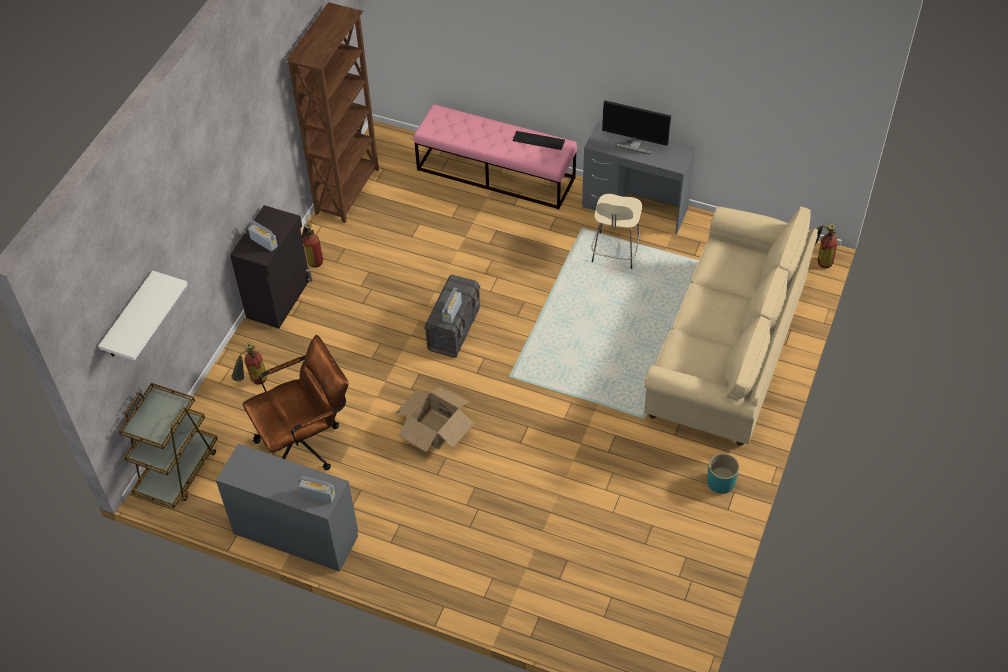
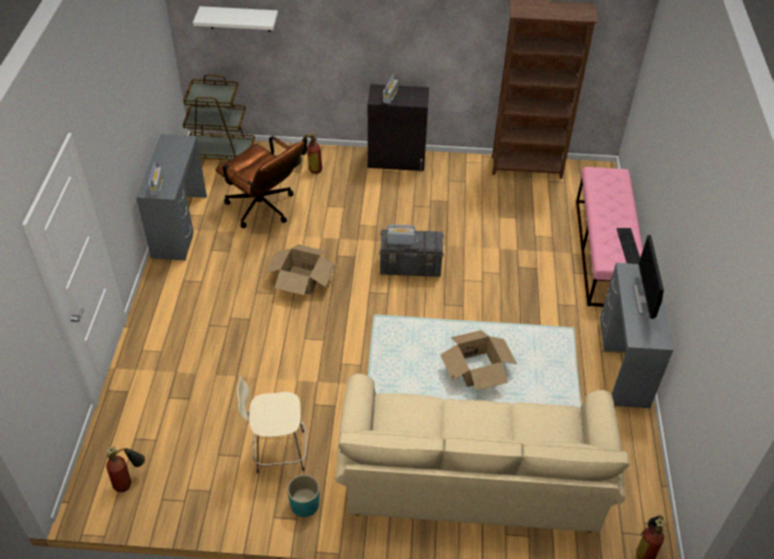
camera: 70 degrees right, 5 degrees down
fire extinguisher [302,223,323,268] -> fire extinguisher moved to [106,446,145,492]
beige stool [591,194,642,269] -> beige stool moved to [237,376,306,473]
none -> cardboard box [441,330,517,391]

